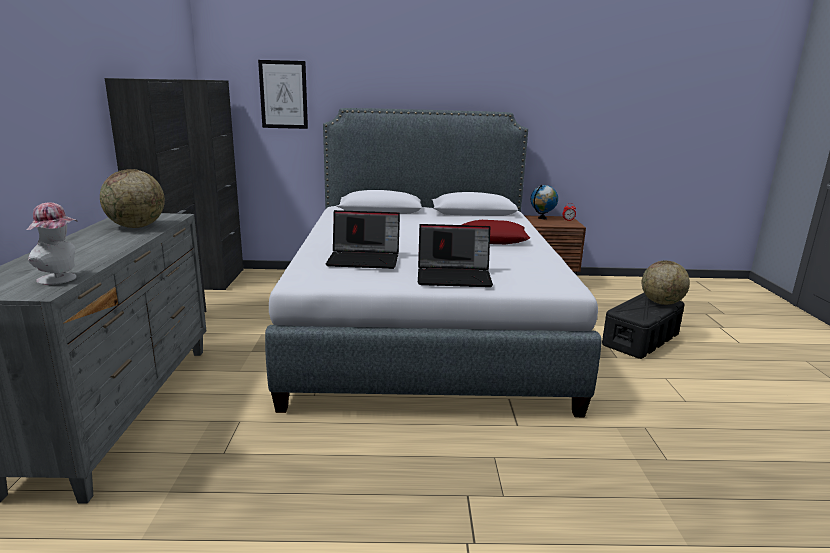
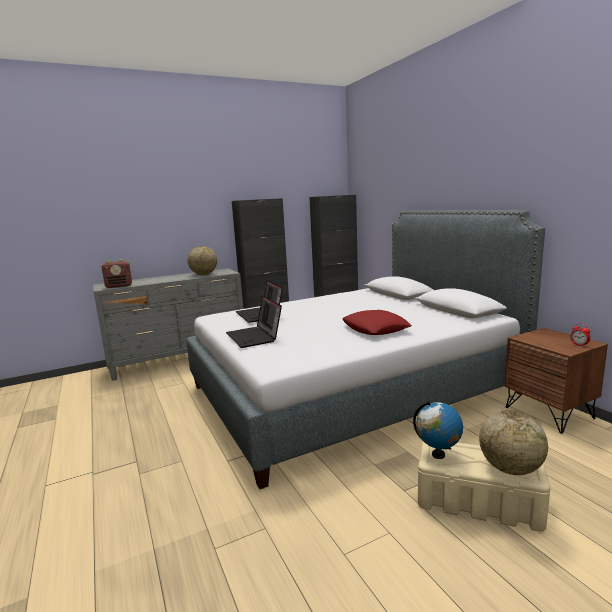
camera: 65 degrees right, 5 degrees down
hat [27,202,78,285] -> radio [102,260,132,288]
picture [258,60,308,129] -> none
globe [531,185,558,219] -> globe moved to [413,401,463,459]
black storage box [602,293,685,359] -> beige storage box [418,441,550,532]

